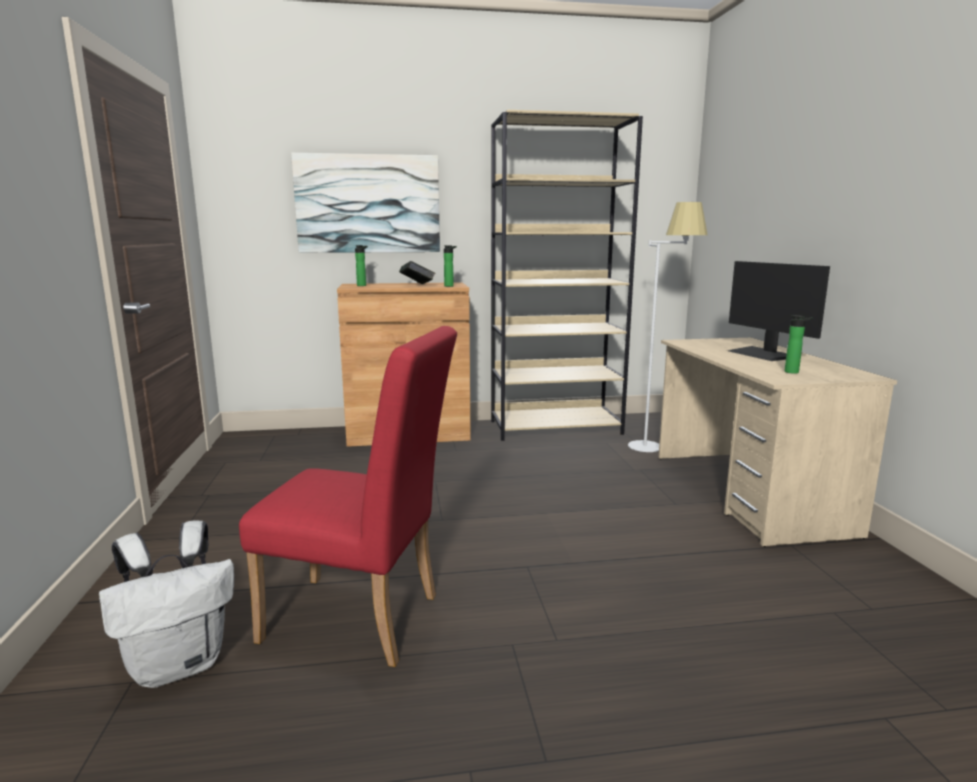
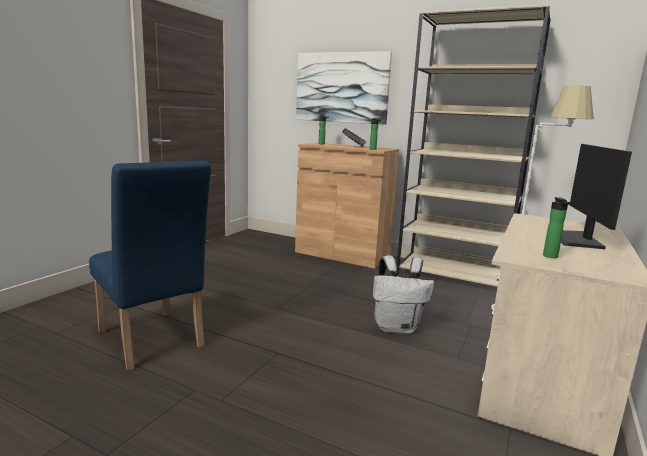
camera: 35 degrees right, 0 degrees up
white backpack [99,521,234,688] -> white backpack moved to [373,255,434,334]
red chair [239,326,457,667] -> blue chair [89,160,211,371]

